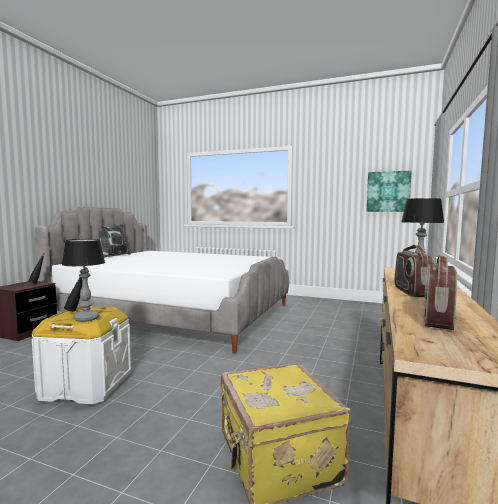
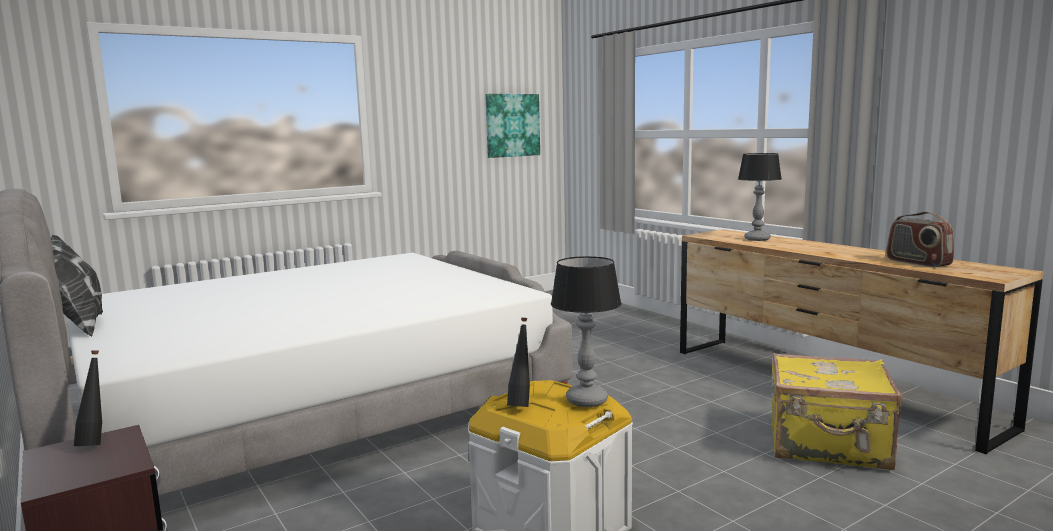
camera: 55 degrees left, 5 degrees up
radio [395,245,434,297] -> none

